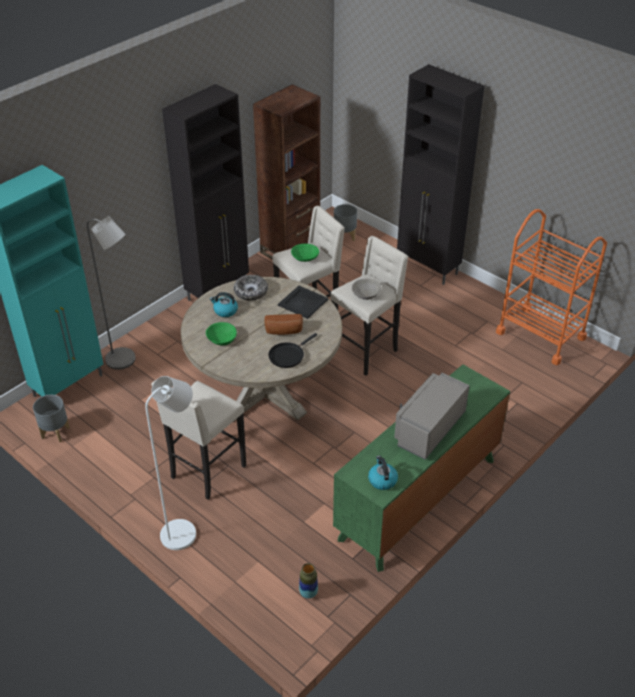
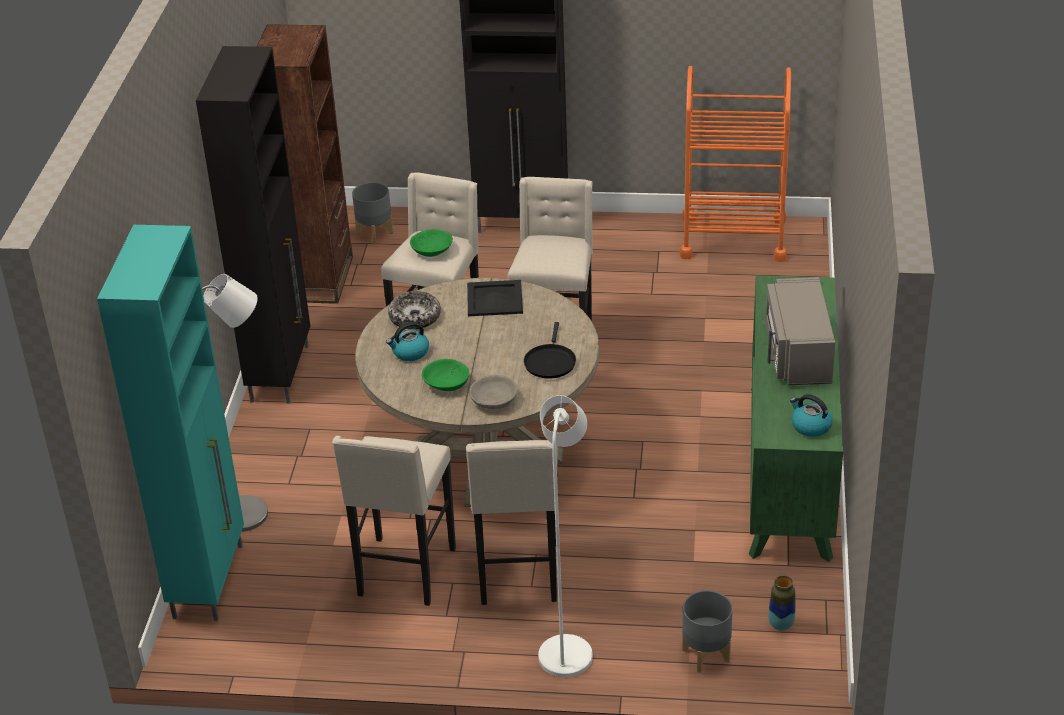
camera: 35 degrees left, 5 degrees down
grey planter [33,395,70,442] -> grey planter moved to [682,590,733,673]
bread [264,314,303,335] -> none
grey bowl [352,279,381,300] -> grey bowl moved to [469,375,517,409]
none -> beige stool [332,436,456,606]

